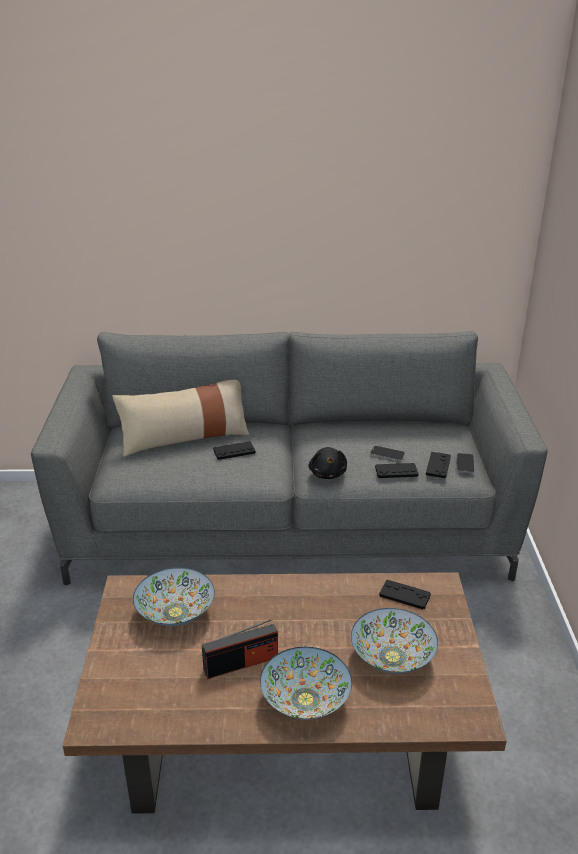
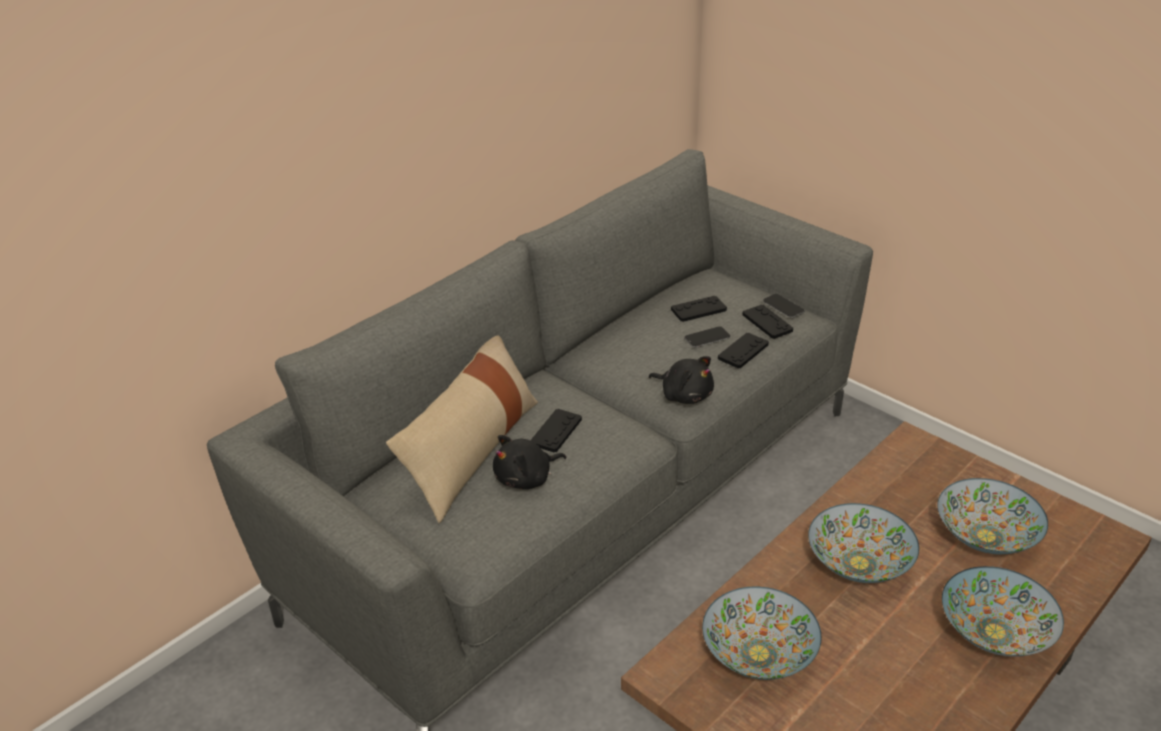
camera: 45 degrees left, 5 degrees up
radio [202,619,278,679] -> none
black game controller [379,580,431,609] -> black game controller moved to [671,296,727,322]
none -> black plush toy [493,435,566,489]
none -> bowl [808,503,919,583]

